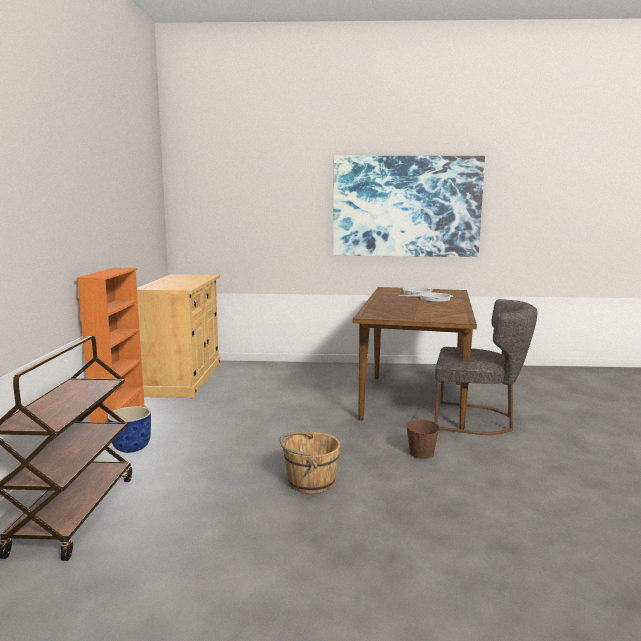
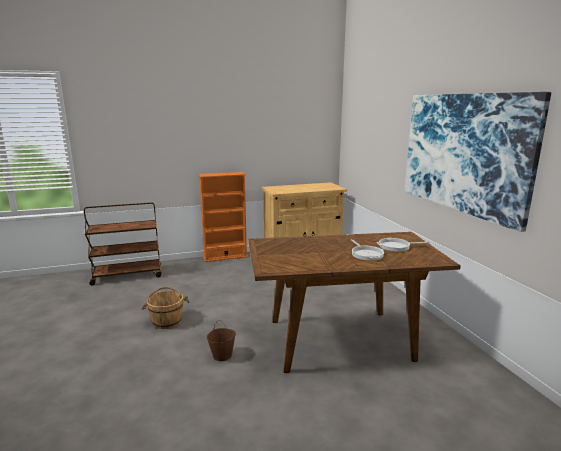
camera: 70 degrees right, 5 degrees up
planter [107,406,151,453] -> none
grey chair [435,299,538,435] -> none

